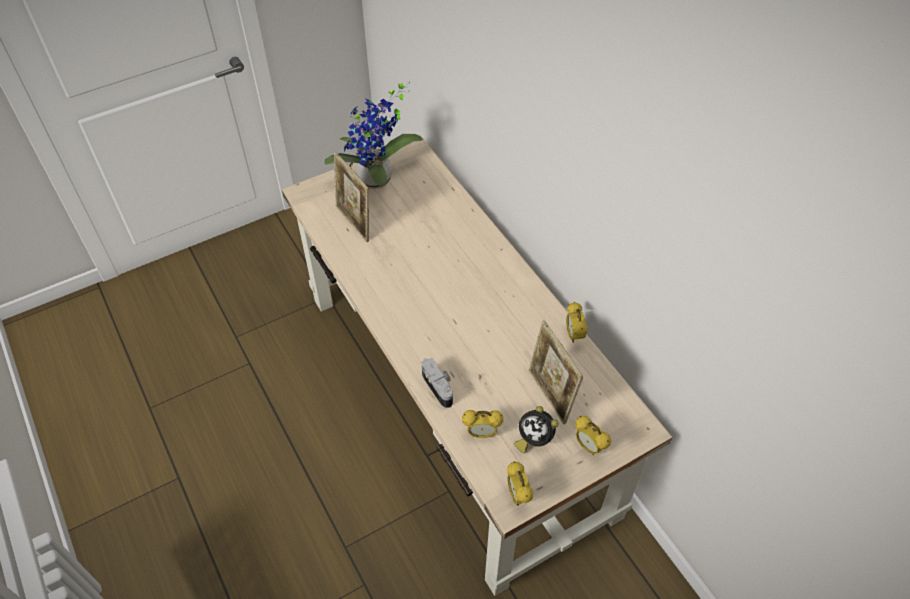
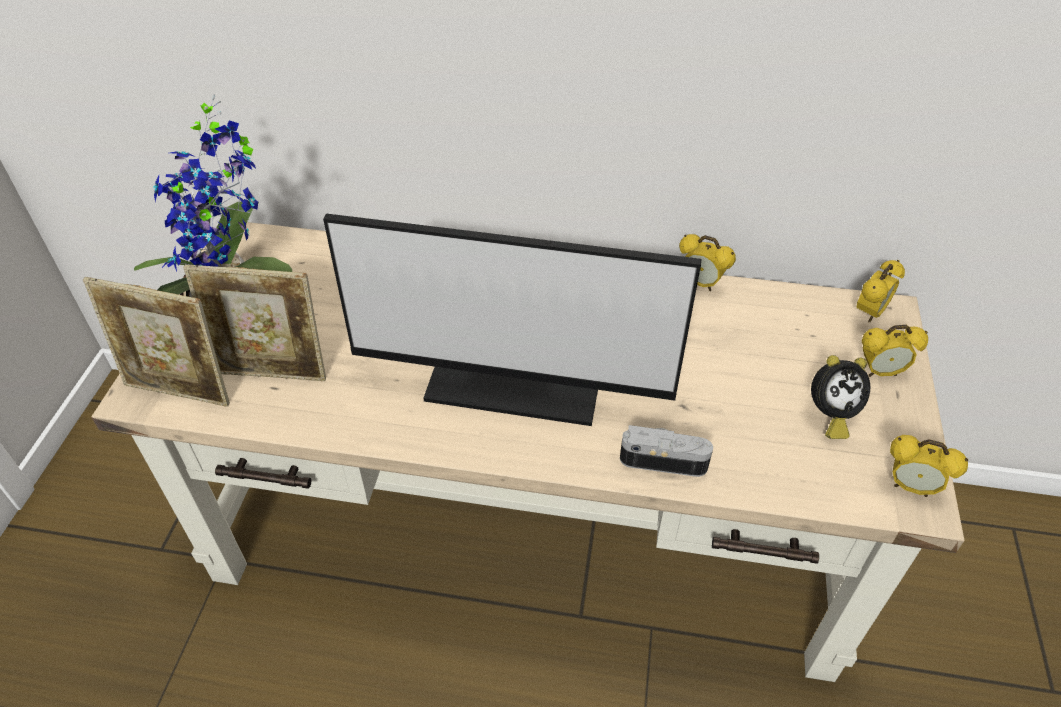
camera: 50 degrees left, 5 degrees down
alarm clock [462,410,503,438] -> alarm clock moved to [856,260,905,322]
picture frame [528,320,583,424] -> picture frame moved to [83,277,230,407]
none -> monitor [323,214,701,426]

